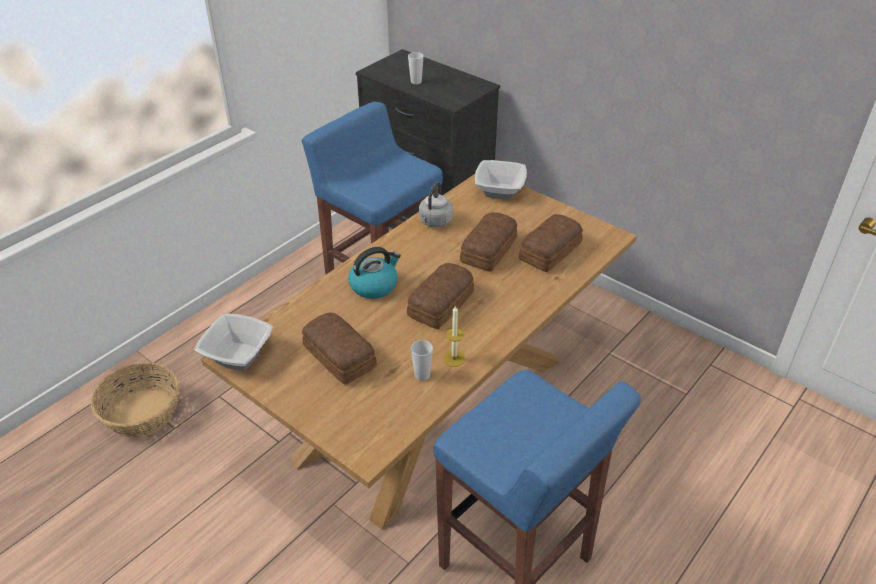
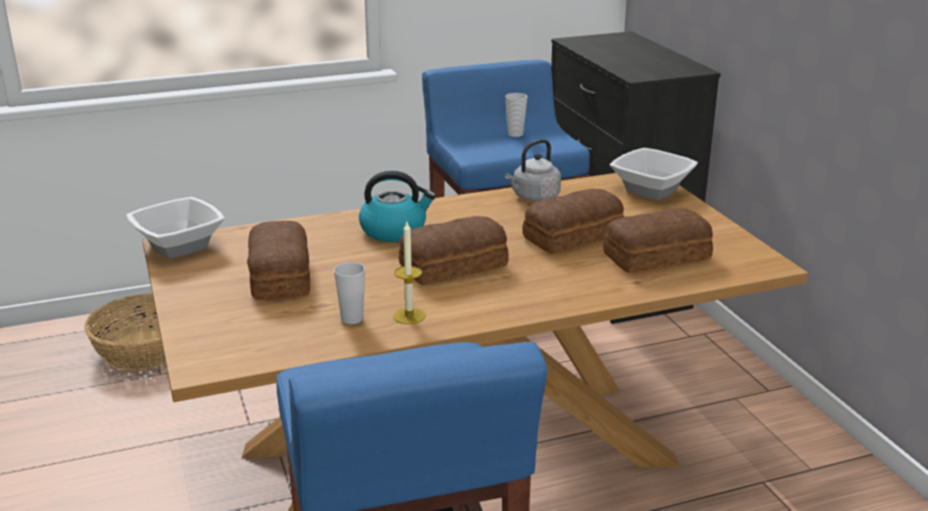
camera: 30 degrees right, 15 degrees down
cup [408,52,424,84] -> cup moved to [505,93,528,137]

